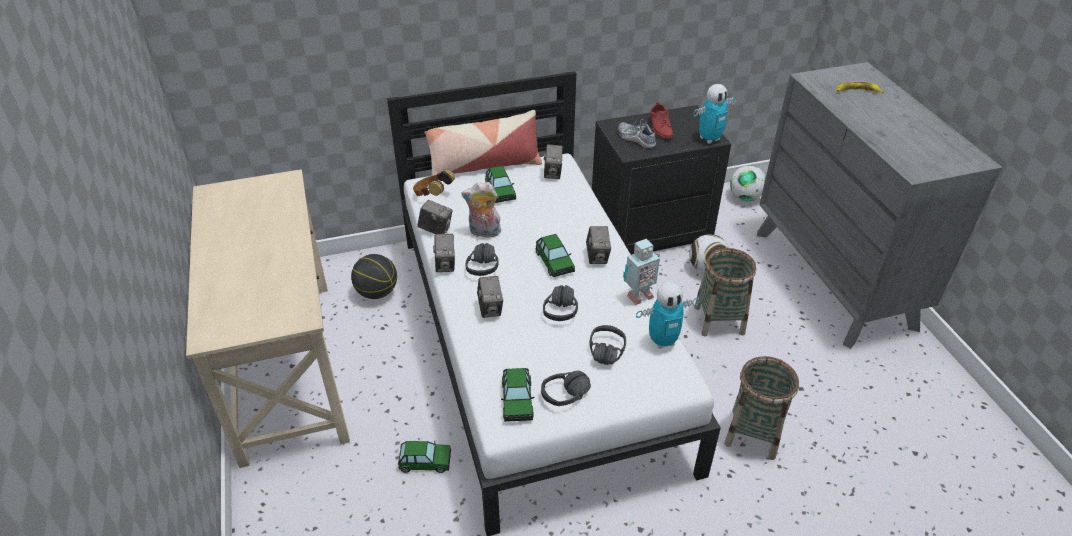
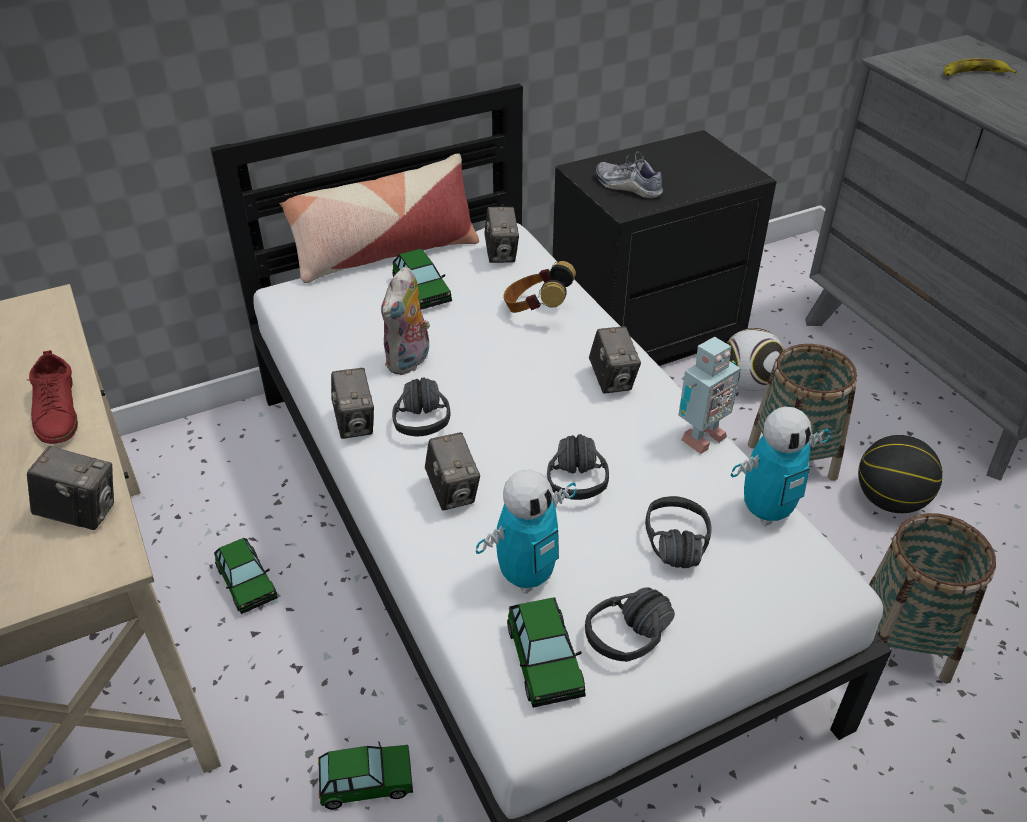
camera: 10 degrees left, 0 degrees up
basketball [351,254,397,299] -> basketball moved to [858,435,943,513]
headphones [413,169,455,196] -> headphones moved to [503,261,576,313]
camera [418,200,453,234] -> camera moved to [27,446,114,530]
plush toy [461,182,501,240] -> plush toy turned 60 degrees counterclockwise [381,267,430,375]
toy car [536,234,575,277] -> toy car moved to [214,538,278,614]
red shoe [650,102,674,139] -> red shoe moved to [27,350,78,444]
toy robot [693,84,736,144] -> toy robot moved to [476,469,577,594]
football [730,165,766,201] -> none

